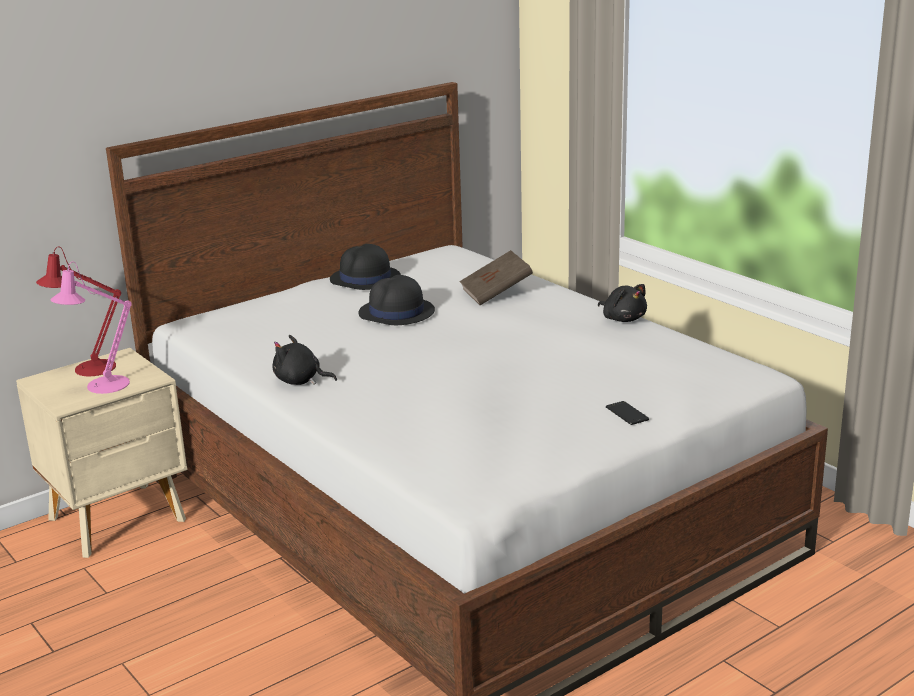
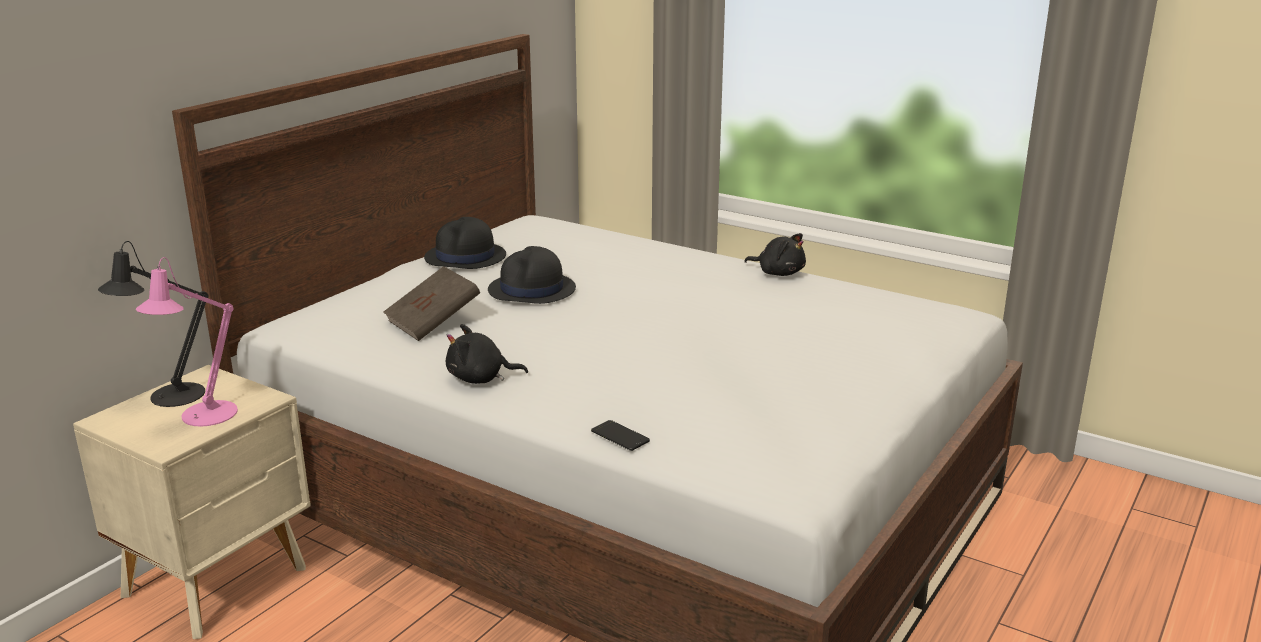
camera: 20 degrees left, 0 degrees up
red table lamp [36,246,121,376] -> black table lamp [98,241,209,407]
brown book [459,250,533,305] -> brown book moved to [383,266,480,341]
phone [606,401,649,425] -> phone moved to [591,420,650,451]

